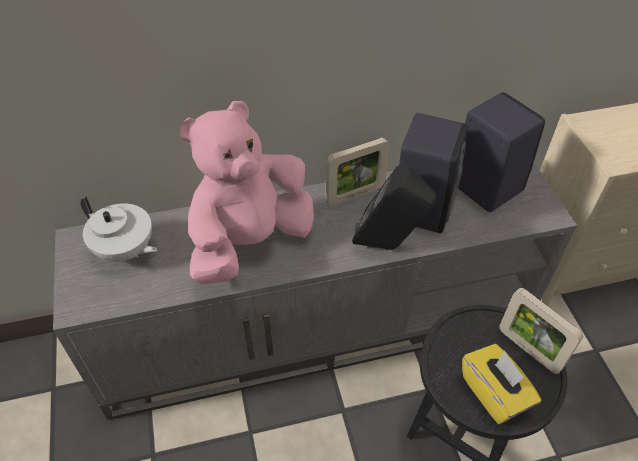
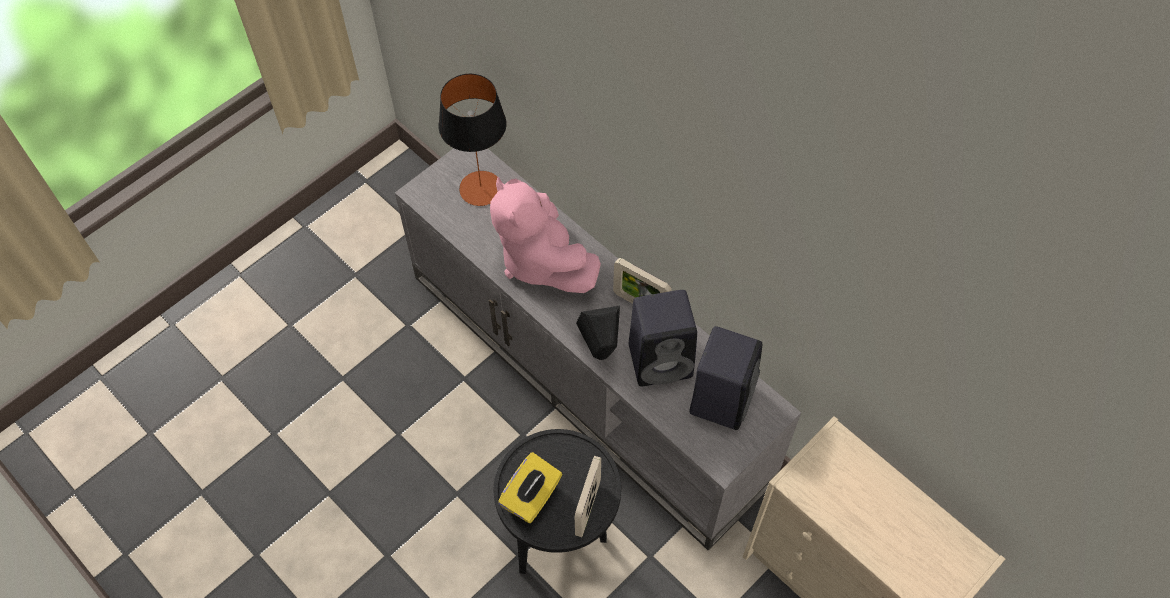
camera: 60 degrees right, 10 degrees up
white teapot [80,196,157,262] -> table lamp [438,74,507,206]
pink plush toy [180,101,314,284] -> pink plush toy turned 135 degrees counterclockwise [490,177,601,293]

